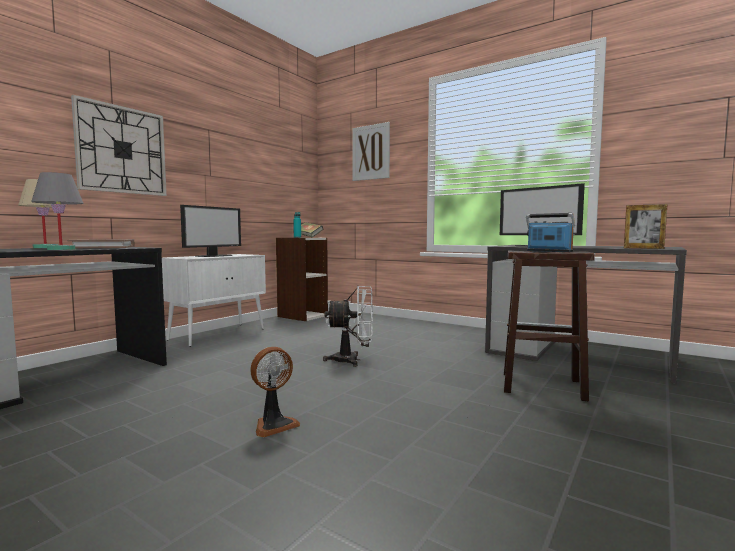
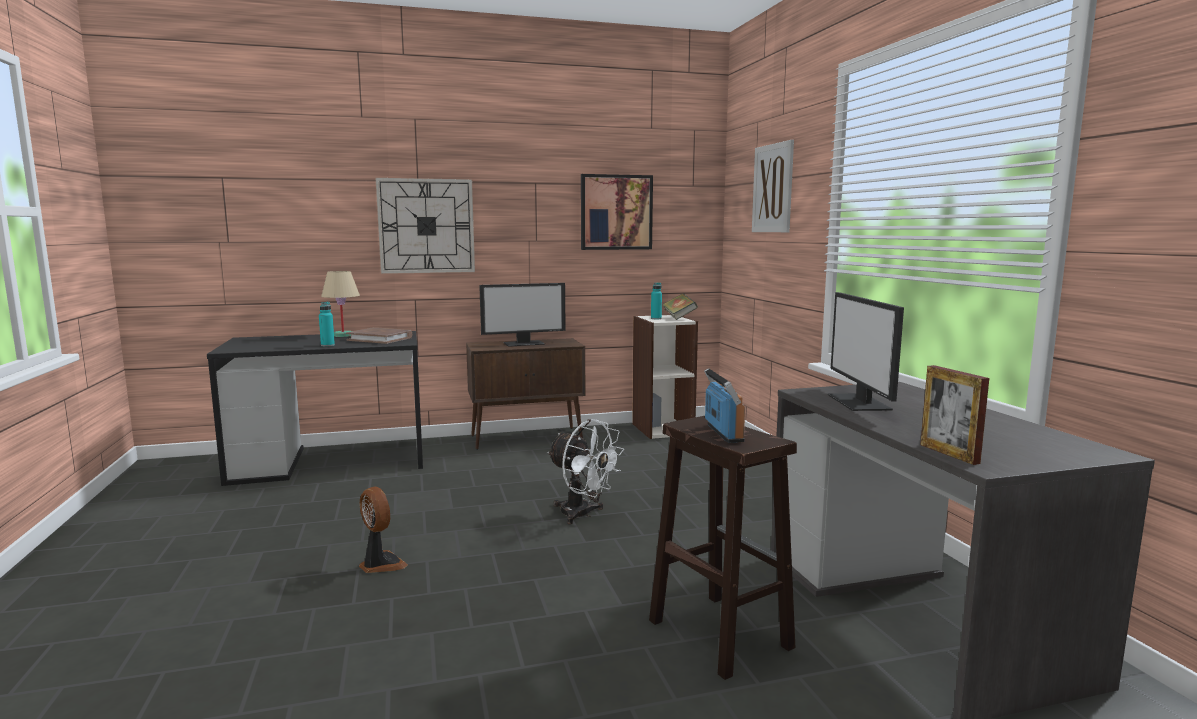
camera: 40 degrees right, 5 degrees up
grey table lamp [31,172,84,250] -> turquoise bottle [319,302,335,347]
white cabinet [162,254,266,347] -> brown cabinet [466,338,585,450]
fan [250,347,300,437] -> fan turned 135 degrees counterclockwise [359,487,408,573]
none -> picture [581,174,653,250]

